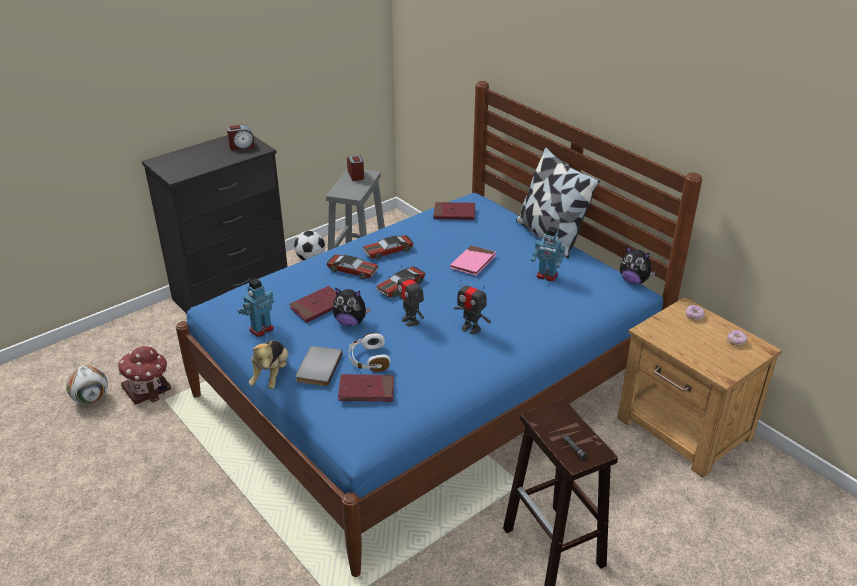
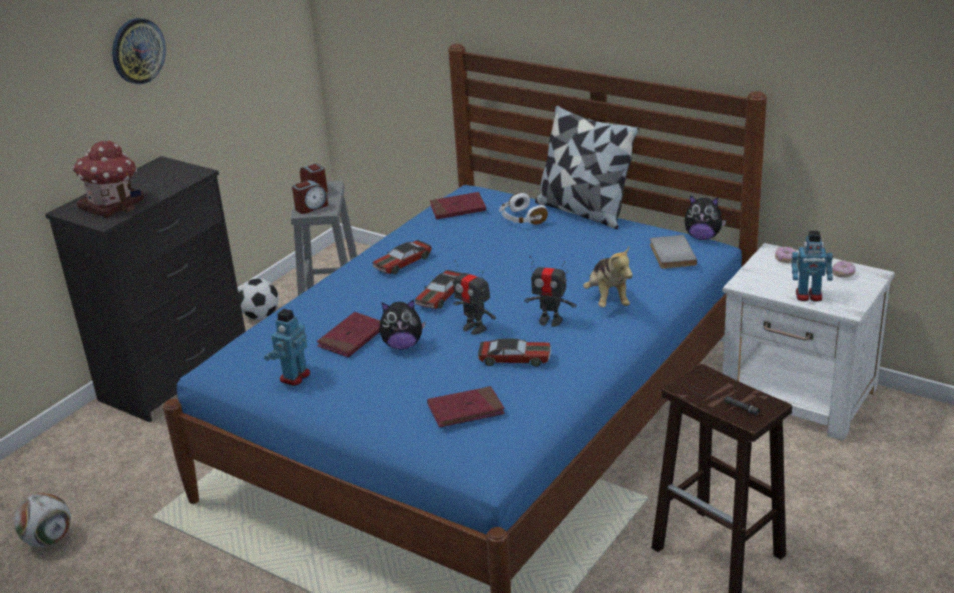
camera: 15 degrees left, 5 degrees down
toy house [118,346,171,405] -> toy house moved to [72,141,144,218]
alarm clock [227,125,255,150] -> alarm clock moved to [292,180,328,214]
plush toy [249,340,288,389] -> plush toy moved to [583,247,633,307]
grey book [296,346,343,386] -> grey book moved to [650,235,697,269]
toy car [327,254,379,280] -> toy car moved to [478,339,551,367]
white headphones [349,333,390,372] -> white headphones moved to [499,193,548,225]
pink book [450,245,496,276] -> none
toy robot [531,226,565,281] -> toy robot moved to [792,231,833,302]
brown nightstand [617,297,782,478] -> white nightstand [722,243,895,441]
none -> wall clock [112,18,166,84]

